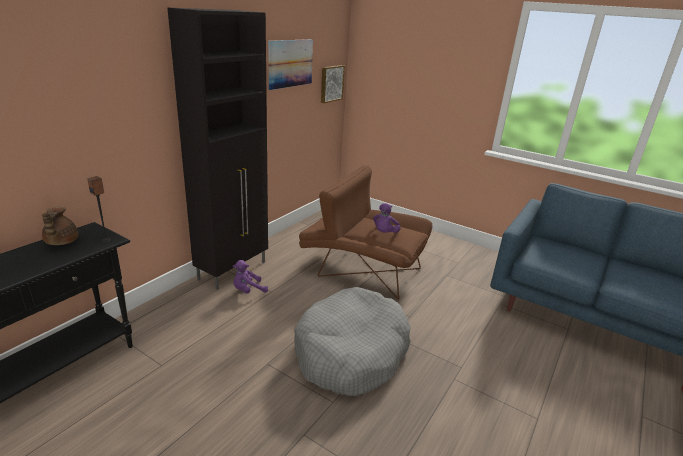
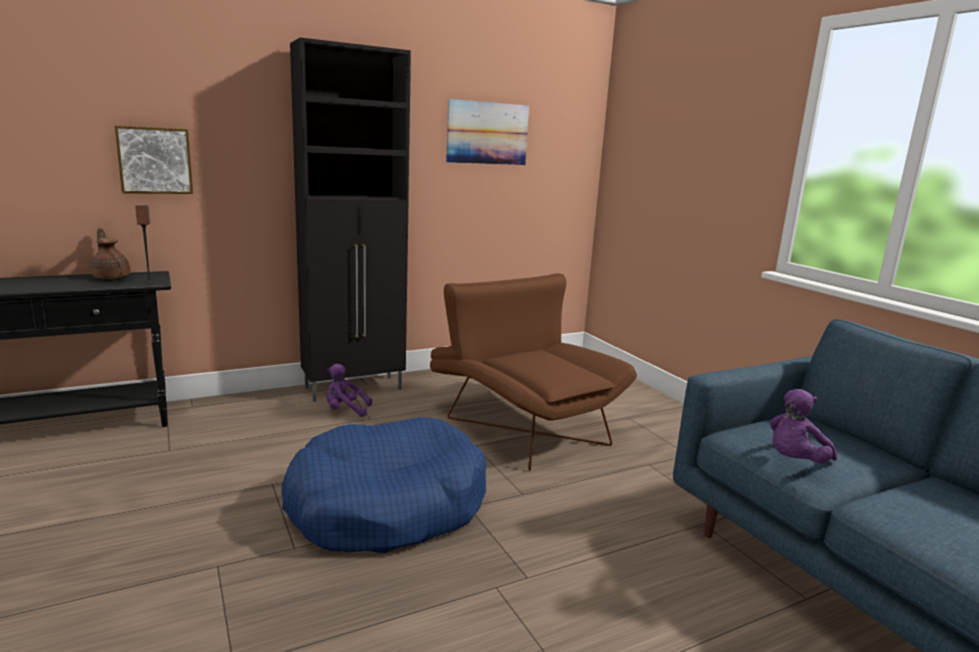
camera: 30 degrees right, 10 degrees down
brown teapot [42,207,78,245] -> brown teapot turned 120 degrees clockwise [91,228,130,279]
grey dog bed [294,287,411,396] -> blue dog bed [282,417,486,553]
picture [321,65,345,103] -> picture moved to [115,126,193,194]
purple plush toy [373,203,401,233] -> purple plush toy moved to [770,389,837,464]

